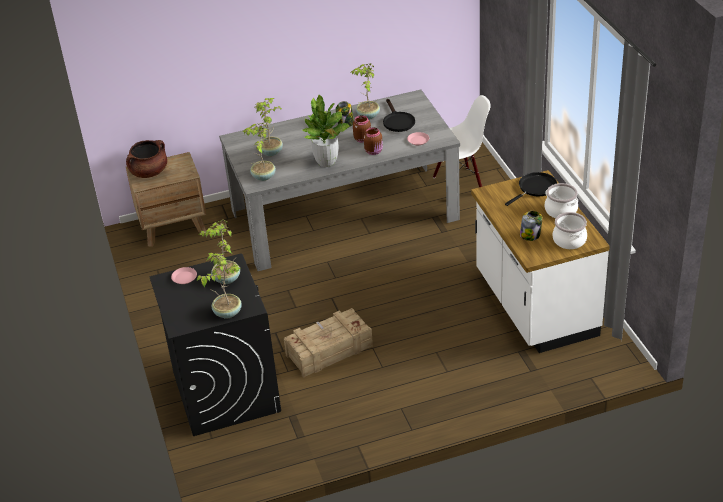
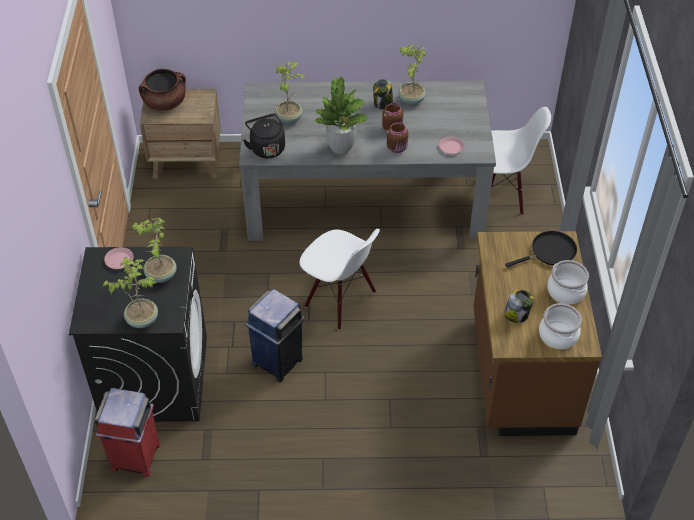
camera: 15 degrees right, 10 degrees up
potted plant [243,123,276,181] -> black kettle [243,113,285,159]
crate [284,308,373,378] -> blue trash can [245,289,305,382]
black frying pan [383,99,415,132] -> none
white counter [471,170,610,353] -> brown counter [473,231,602,436]
none -> red trash can [95,388,161,477]
none -> white chair [299,229,380,330]

